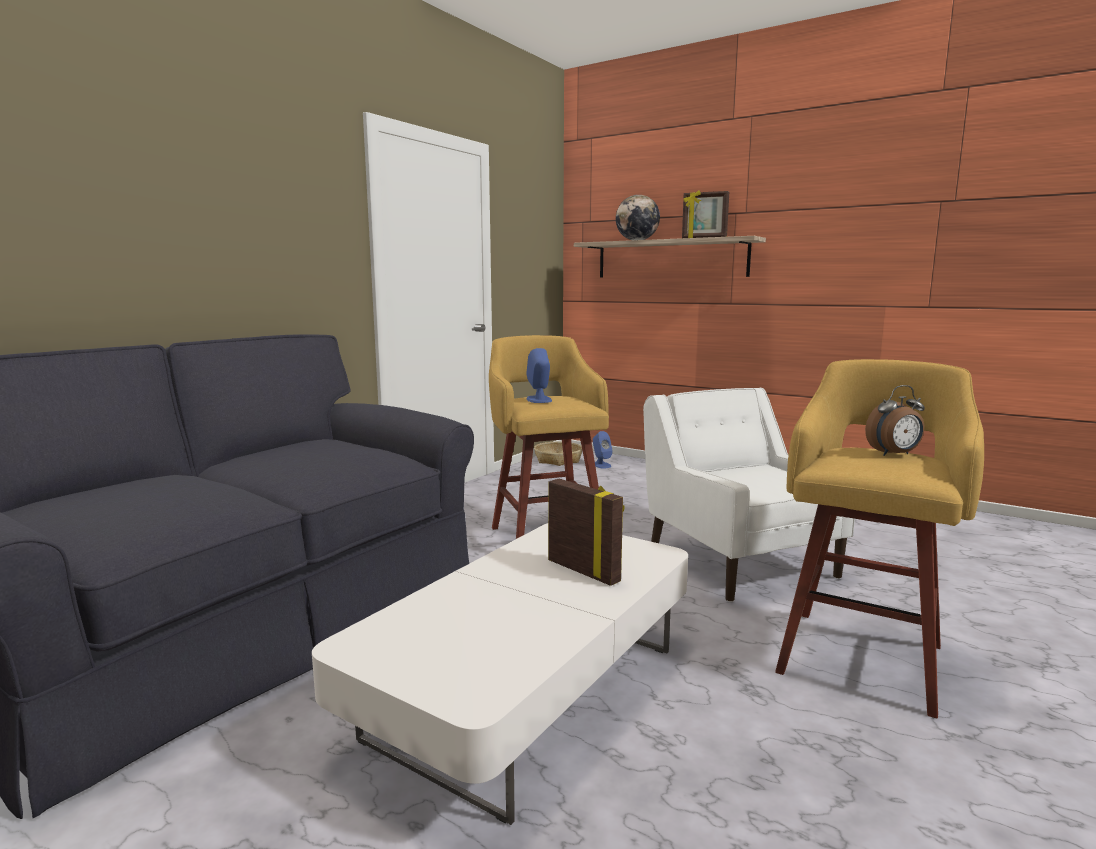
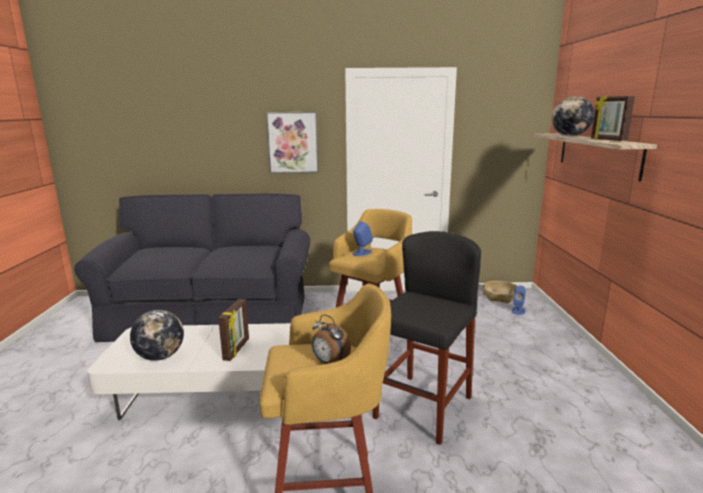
camera: 55 degrees right, 5 degrees up
white armchair [643,388,855,602] -> black stool [373,231,481,445]
none -> globe [130,310,184,361]
none -> picture [266,112,318,174]

